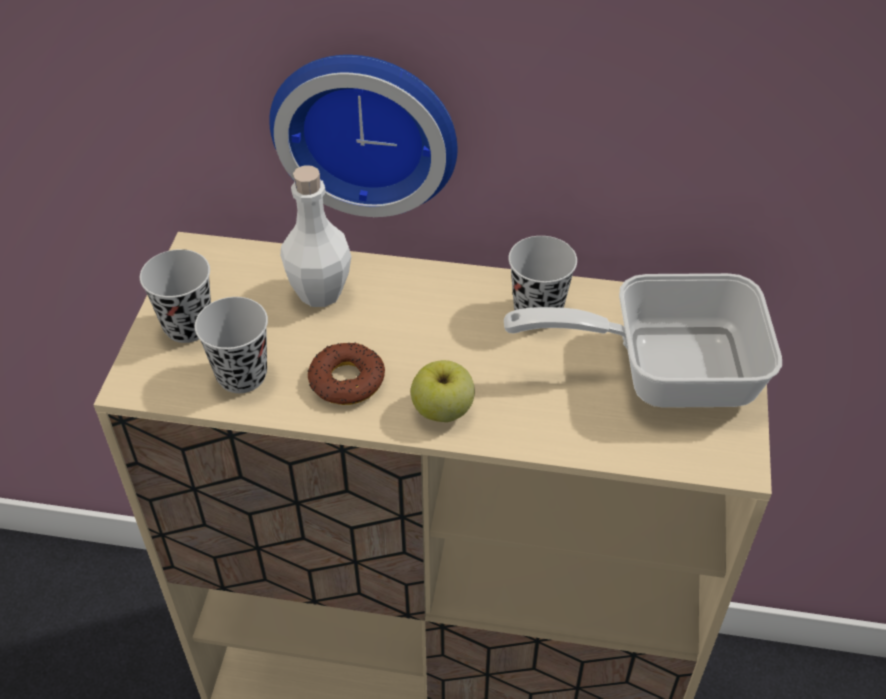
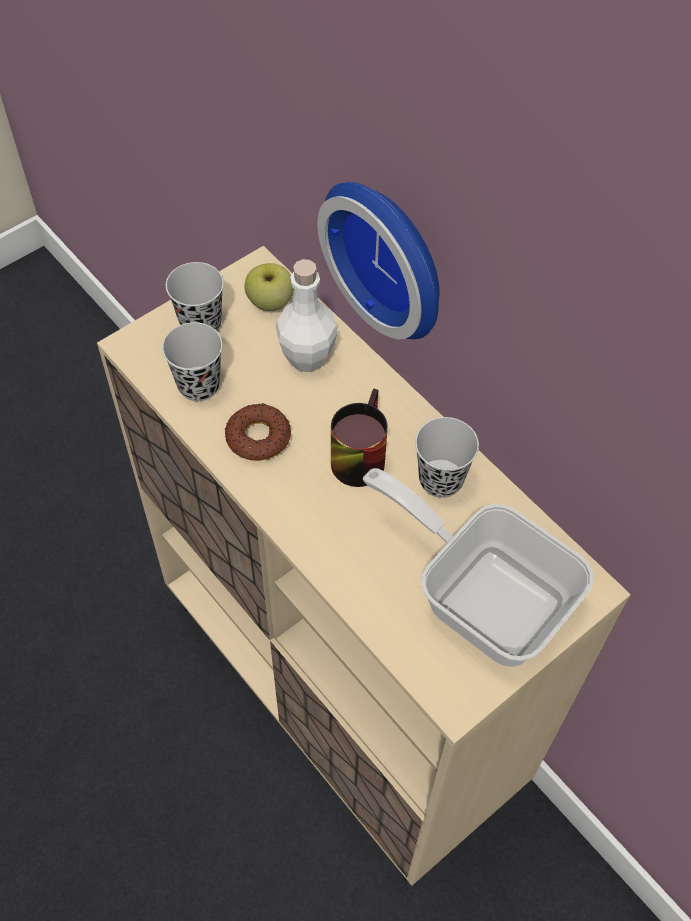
camera: 40 degrees right, 10 degrees up
apple [411,360,475,422] -> apple moved to [244,263,294,311]
none -> mug [331,388,388,487]

